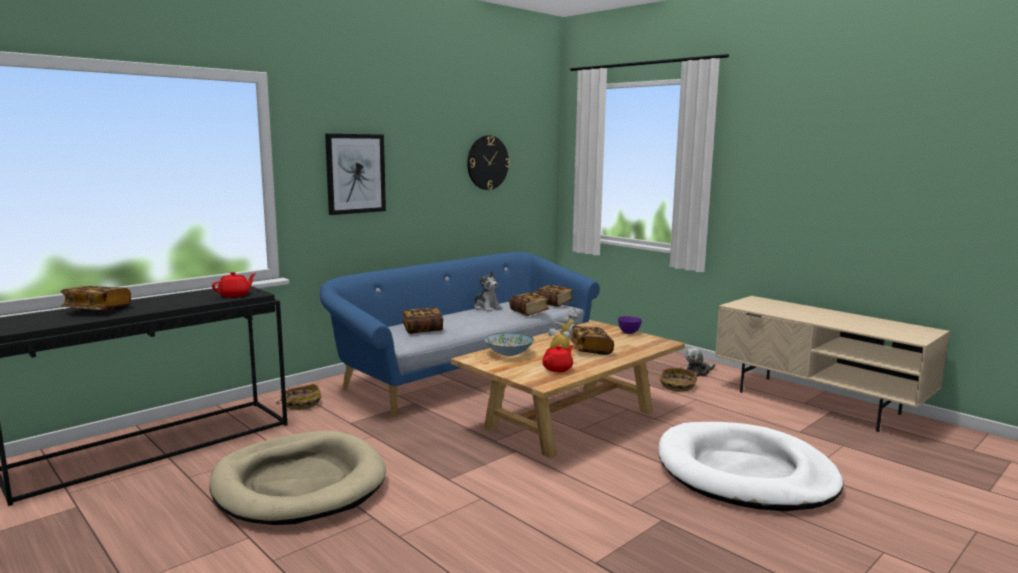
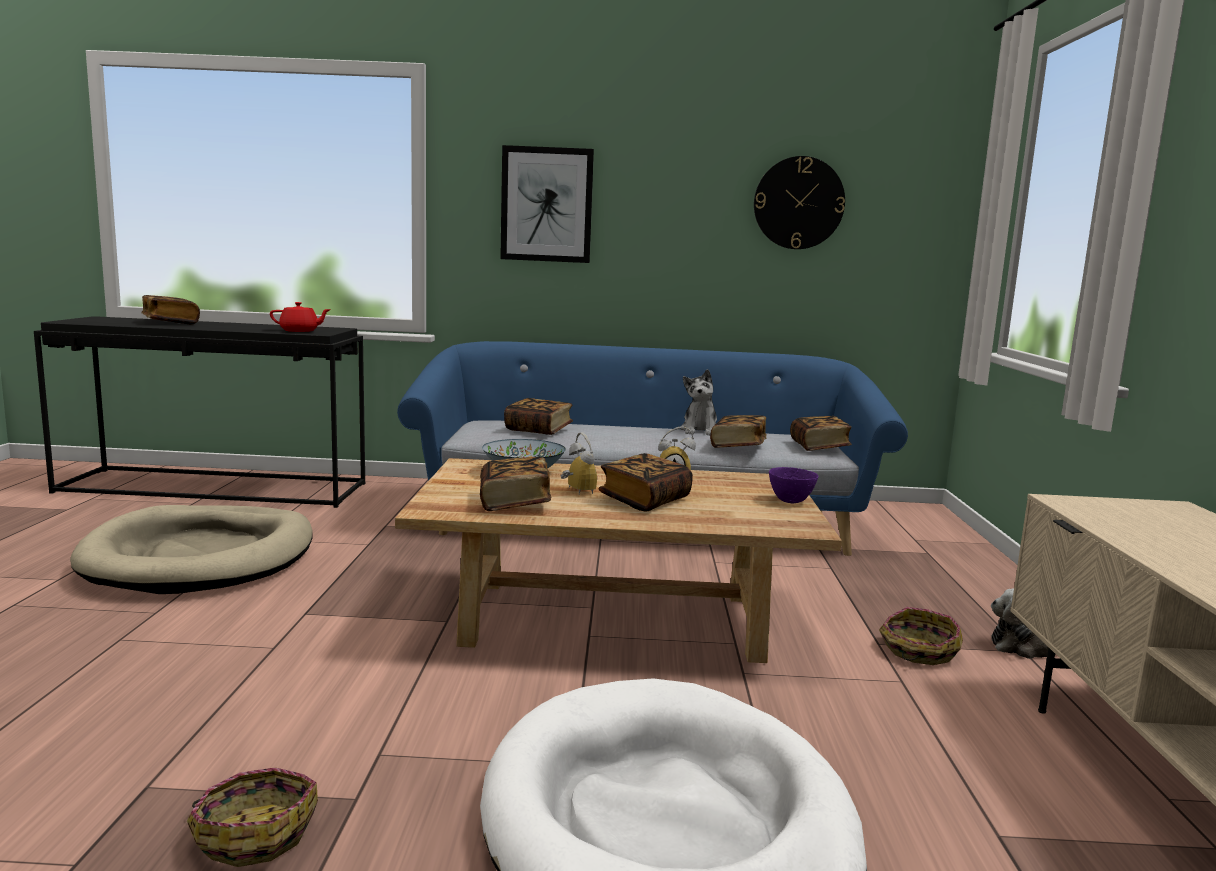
camera: 45 degrees right, 0 degrees up
basket [276,383,322,410] -> basket moved to [187,767,318,867]
red teapot [542,345,573,372] -> book [480,457,551,511]

